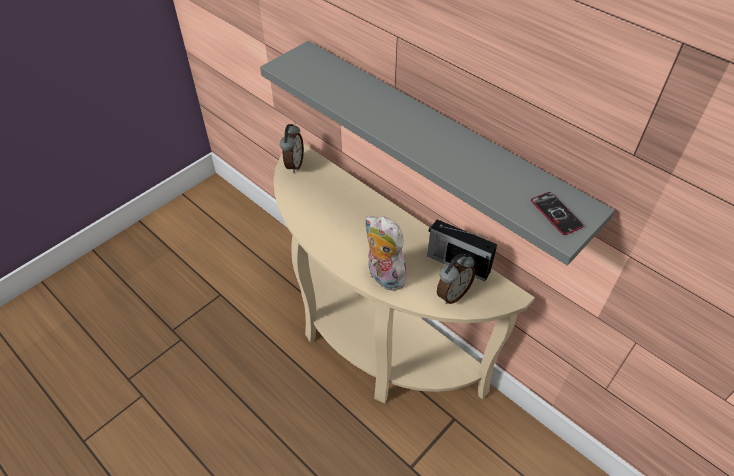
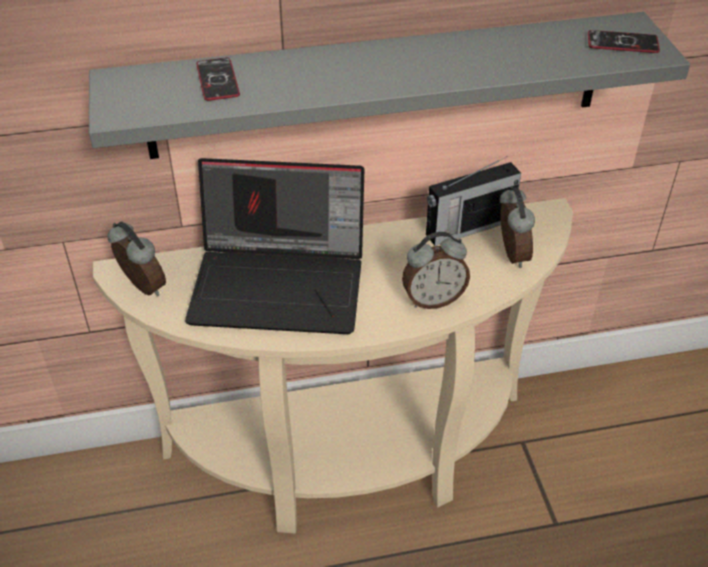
camera: 55 degrees left, 5 degrees down
plush toy [365,216,406,291] -> alarm clock [402,232,470,309]
none -> laptop [185,158,364,334]
none -> phone [196,57,240,101]

